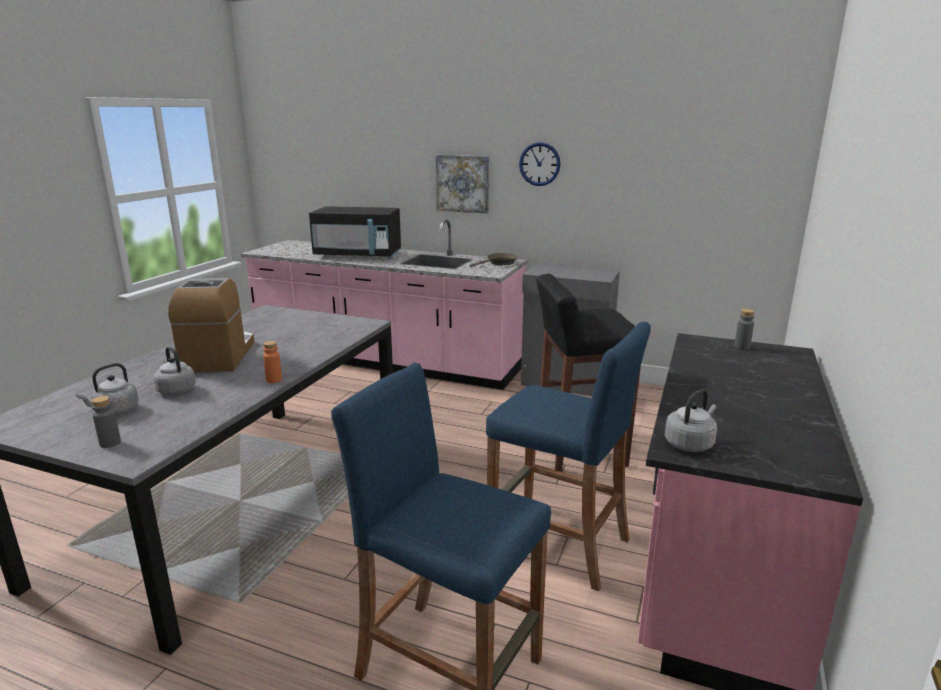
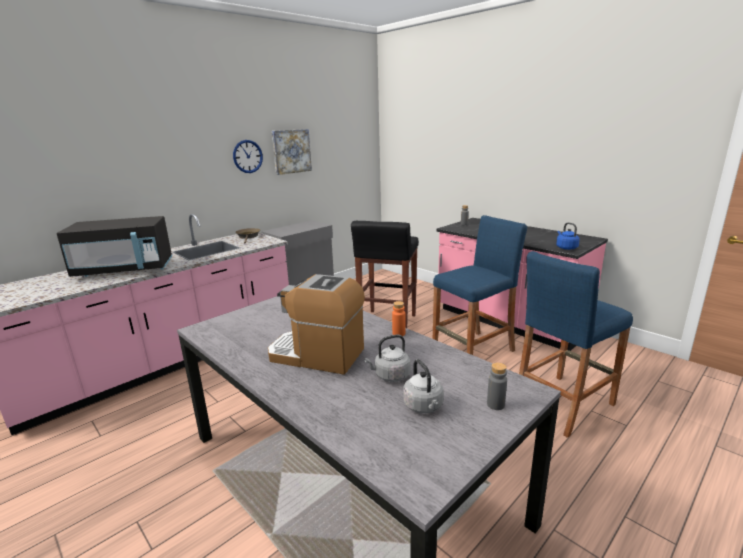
camera: 65 degrees left, 0 degrees up
black microwave [309,206,401,259] -> black microwave turned 45 degrees clockwise [56,216,172,277]
picture [436,155,489,214] -> picture moved to [272,129,312,175]
grey kettle [665,389,717,452] -> blue kettle [556,222,580,250]

